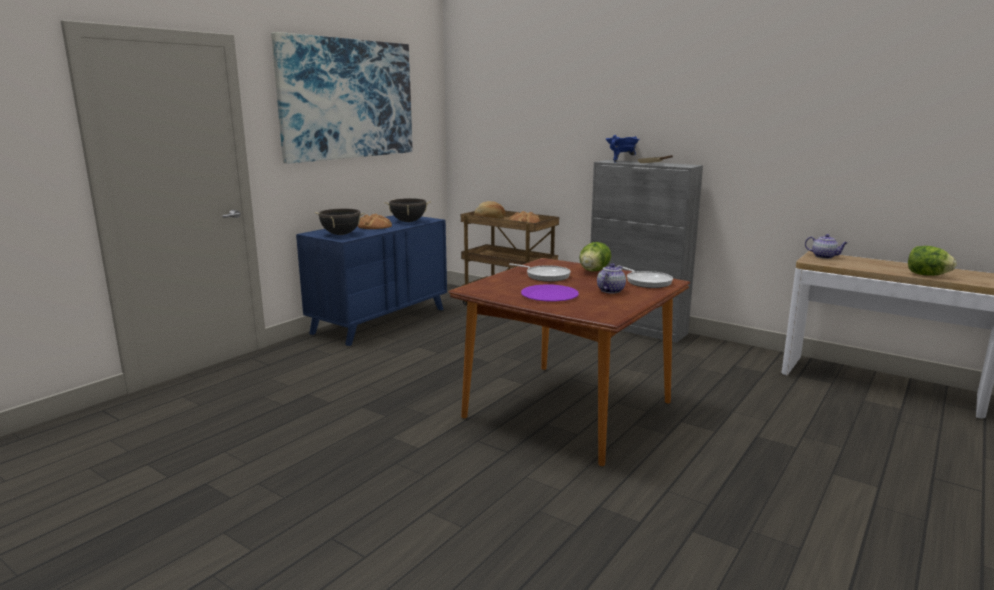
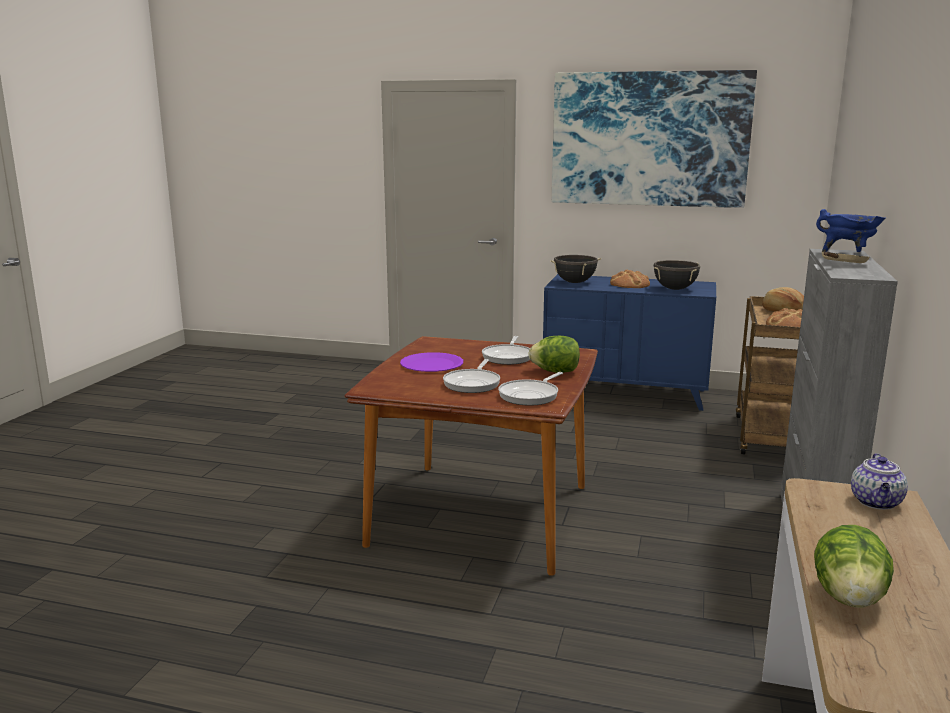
camera: 70 degrees right, 0 degrees up
teapot [597,264,626,294] -> frying pan [443,359,500,393]

